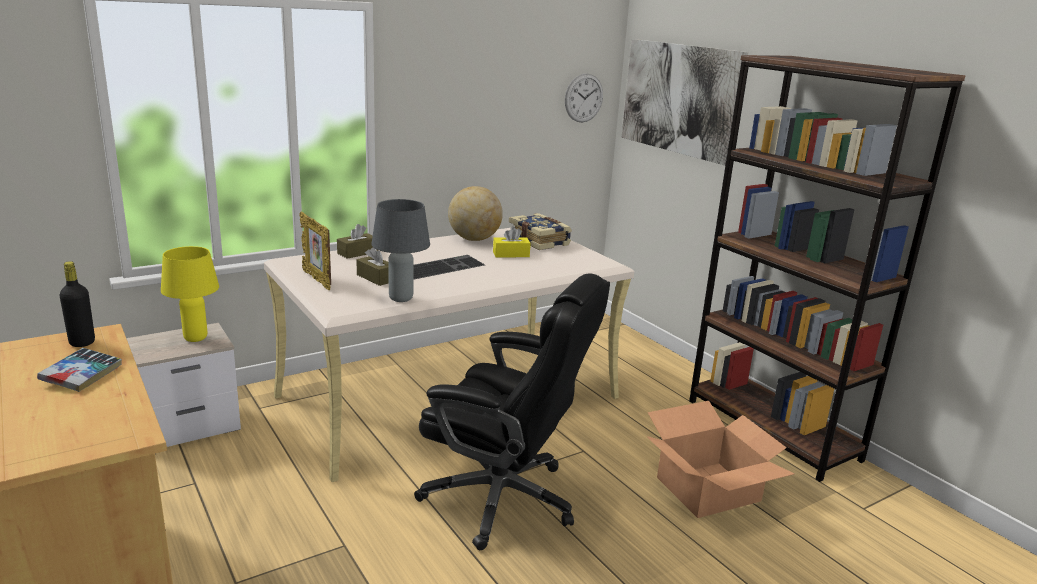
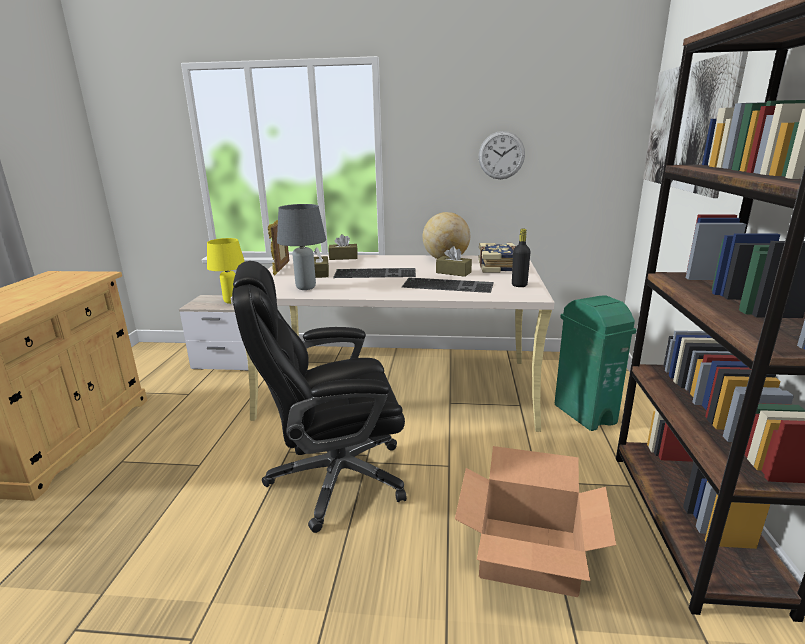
camera: 40 degrees right, 0 degrees up
book [37,348,122,392] -> none
black bottle [60,261,95,347] -> black bottle moved to [512,229,531,287]
black office chair [414,274,610,550] -> black office chair turned 105 degrees clockwise [232,261,407,533]
yellow tissue box [493,226,531,257] -> brown tissue box [436,246,472,277]
wall clock [565,73,603,122] -> wall clock moved to [479,131,525,179]
none -> keyboard [402,278,494,293]
none -> green trash can [555,295,637,431]

